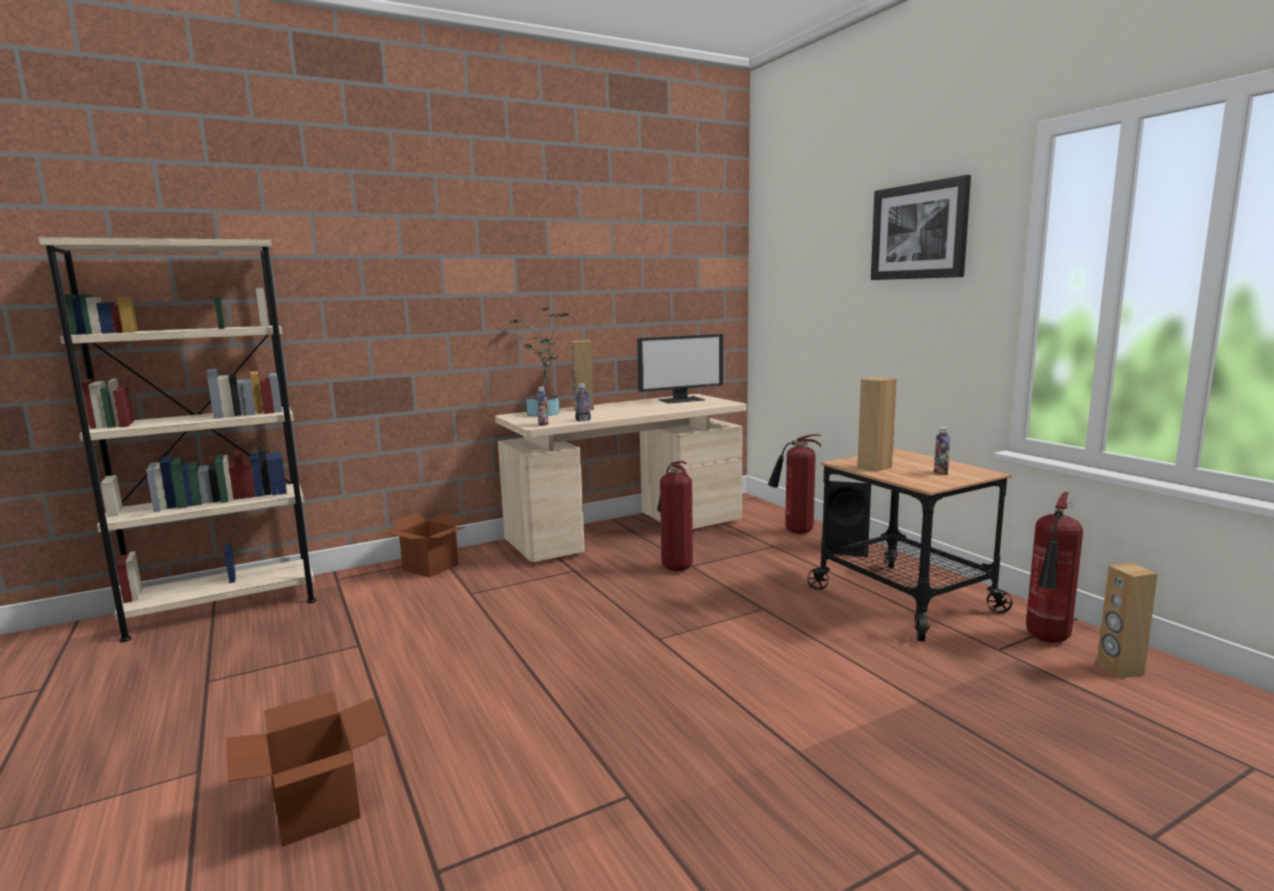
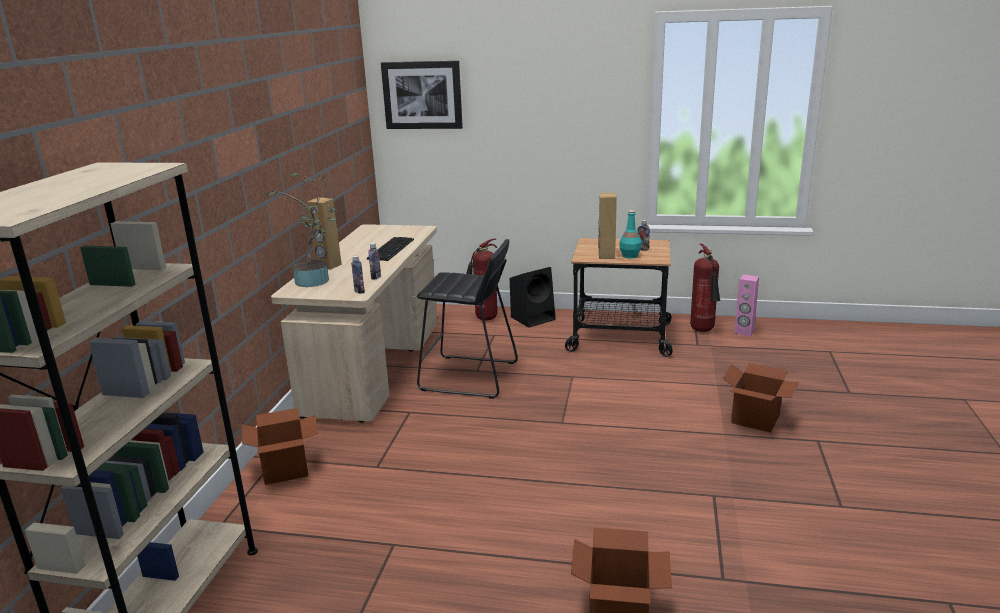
camera: 50 degrees left, 10 degrees up
monitor [637,334,723,404] -> none
fire extinguisher [657,461,693,571] -> black stool [417,239,518,399]
picture [871,175,971,280] -> picture moved to [381,61,463,129]
brown speaker [1097,563,1157,678] -> pink speaker [734,274,759,336]
none -> keyboard [367,237,414,261]
none -> turquoise bottle [619,210,642,258]
none -> cardboard box [722,363,799,433]

